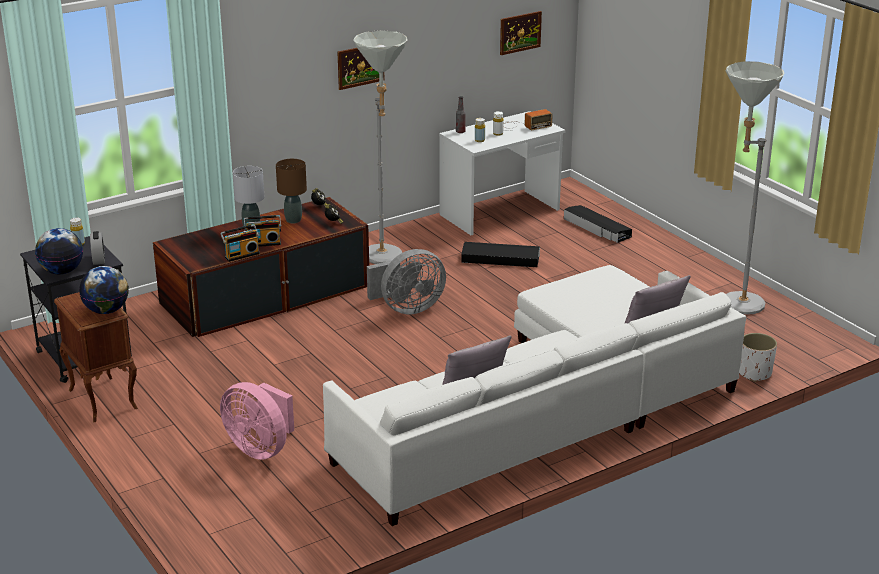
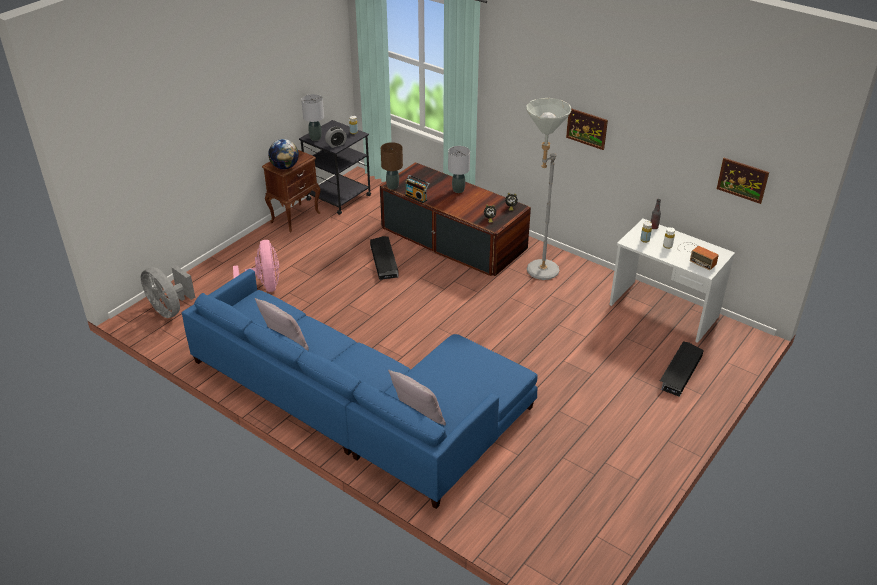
camera: 70 degrees right, 10 degrees up
globe [35,228,83,274] -> grey table lamp [301,94,324,141]
pink fan [220,382,294,460] -> pink fan turned 150 degrees clockwise [233,240,279,292]
radio [244,215,282,247] -> none
brown table lamp [276,159,307,223] -> brown table lamp moved to [381,142,403,190]
white sofa [323,265,746,526] -> blue sofa [182,269,538,509]
grey fan [367,249,446,314] -> grey fan moved to [141,265,195,318]
black storage box [461,242,540,267] -> black storage box moved to [370,236,399,280]
grey floor lamp [726,61,784,315] -> none
white planter [739,333,777,382] -> none

